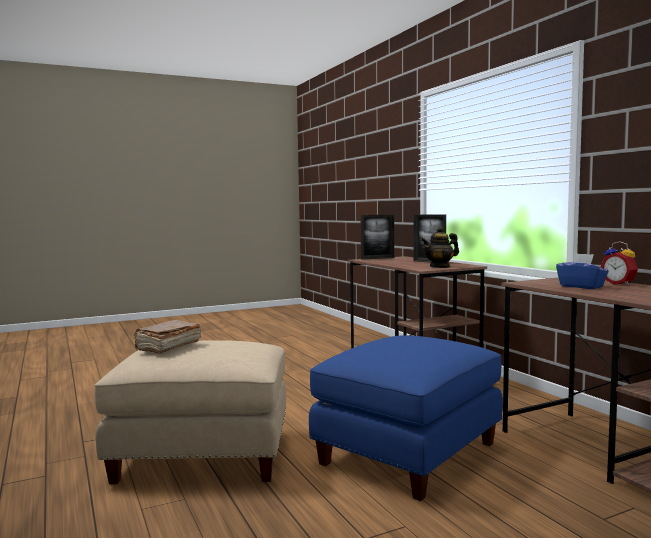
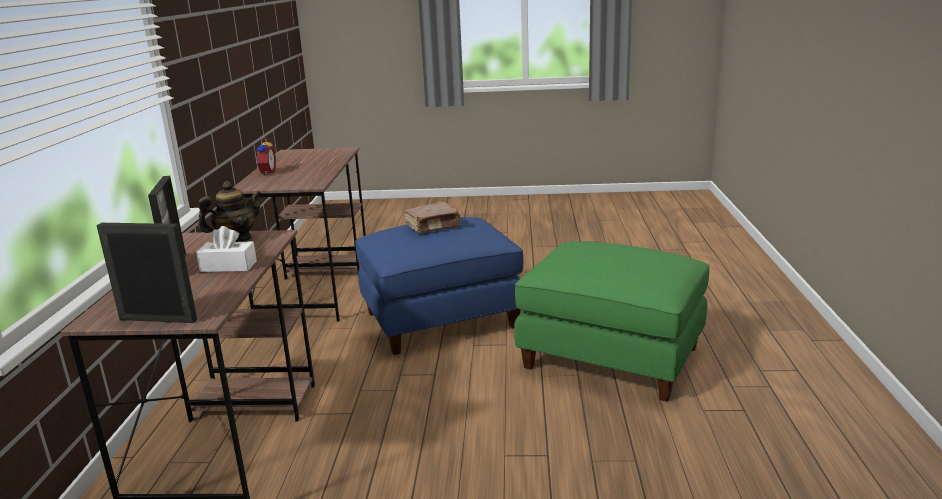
camera: 150 degrees left, 15 degrees up
beige ottoman [95,340,286,484] -> green ottoman [514,241,710,402]
brown book [134,320,201,354] -> brown book moved to [404,202,460,233]
teapot [421,227,459,268] -> teapot turned 45 degrees counterclockwise [198,181,262,242]
blue tissue box [556,253,609,289] -> none
none -> white tissue box [196,226,257,272]

